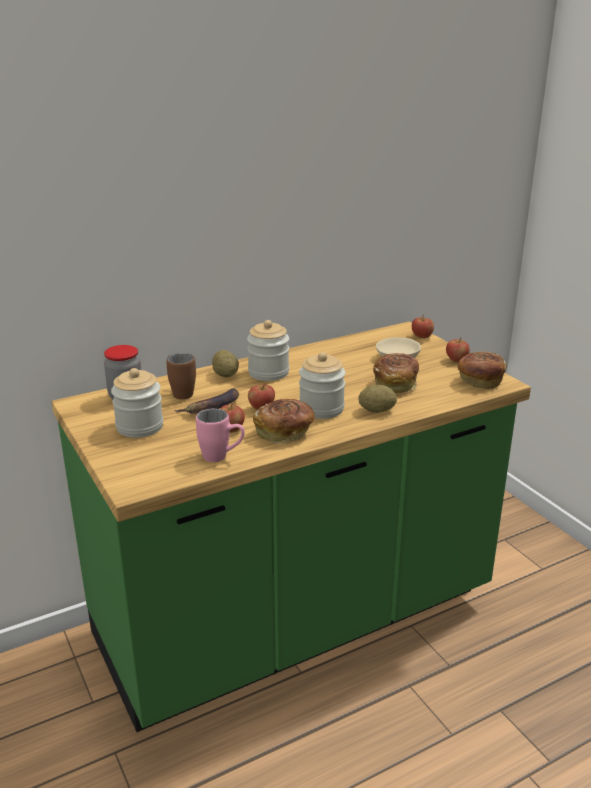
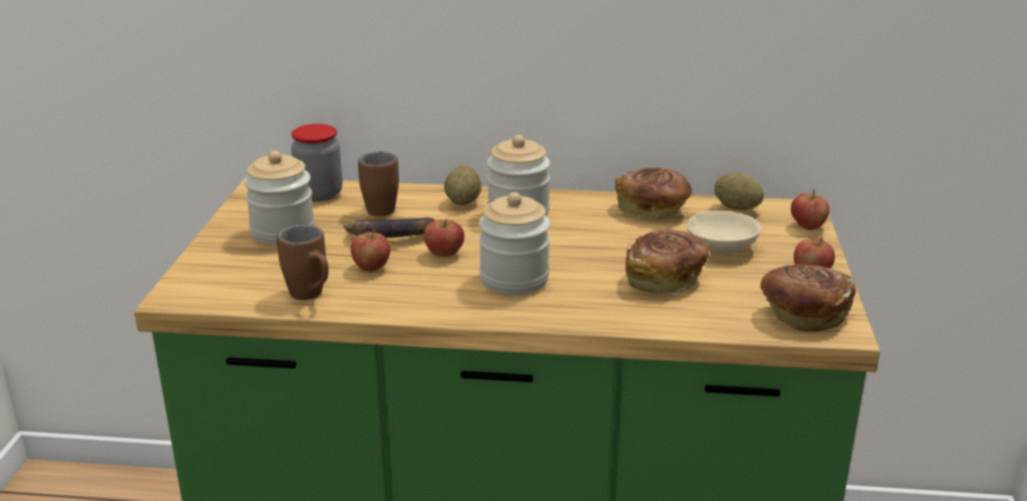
camera: 35 degrees right, 0 degrees up
pink mug [196,408,245,462] -> brown mug [277,224,329,300]
bread [253,399,315,443] -> bread moved to [615,168,692,219]
potato [358,385,397,413] -> potato moved to [714,172,764,210]

